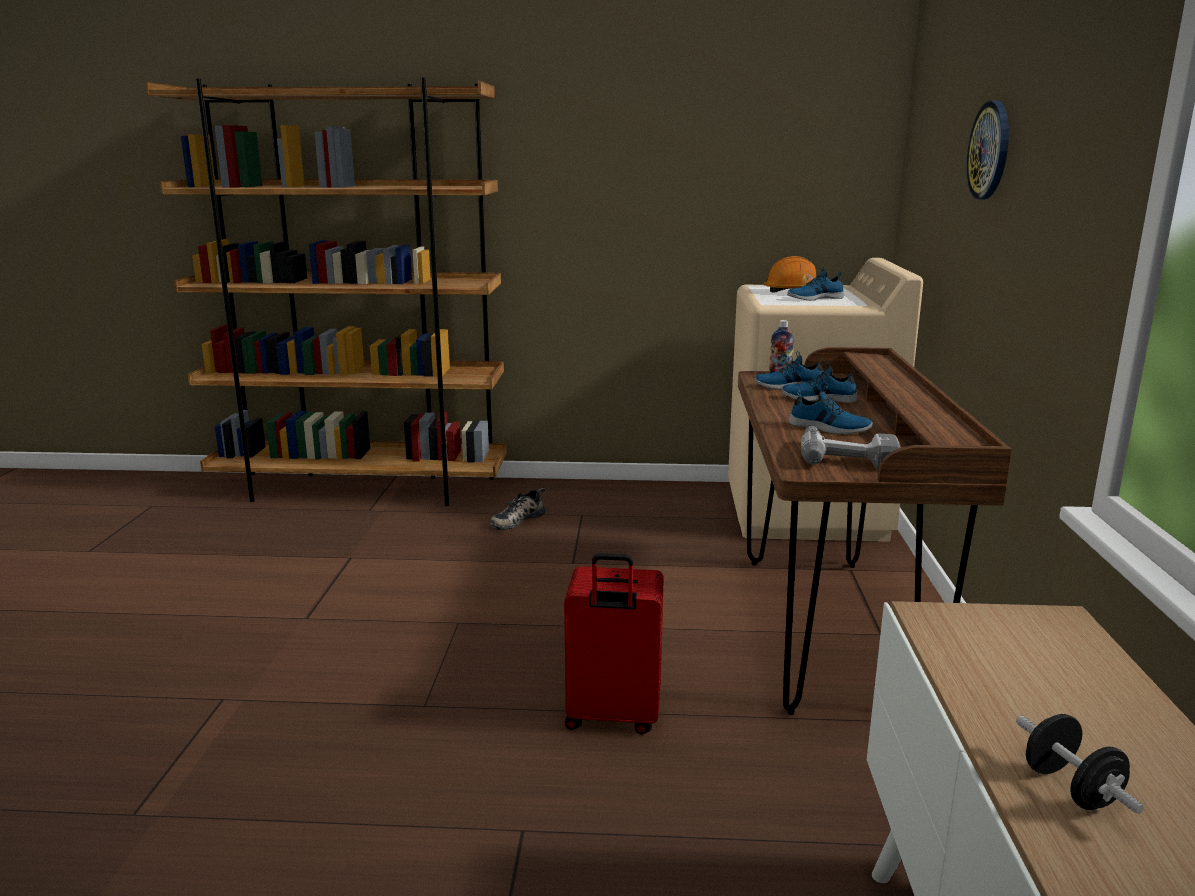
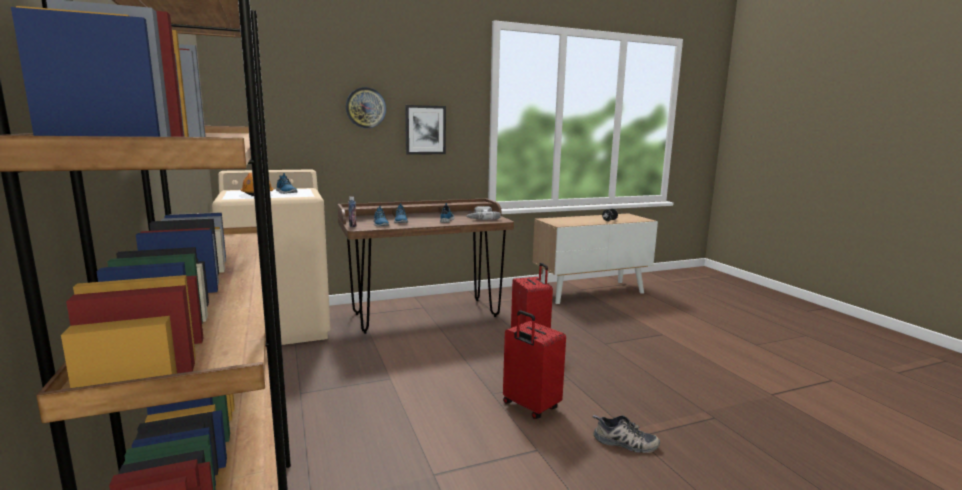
camera: 115 degrees left, 5 degrees down
shoe [490,488,545,530] -> shoe moved to [593,415,660,453]
none -> picture [405,105,446,154]
none -> red suitcase [503,310,566,419]

